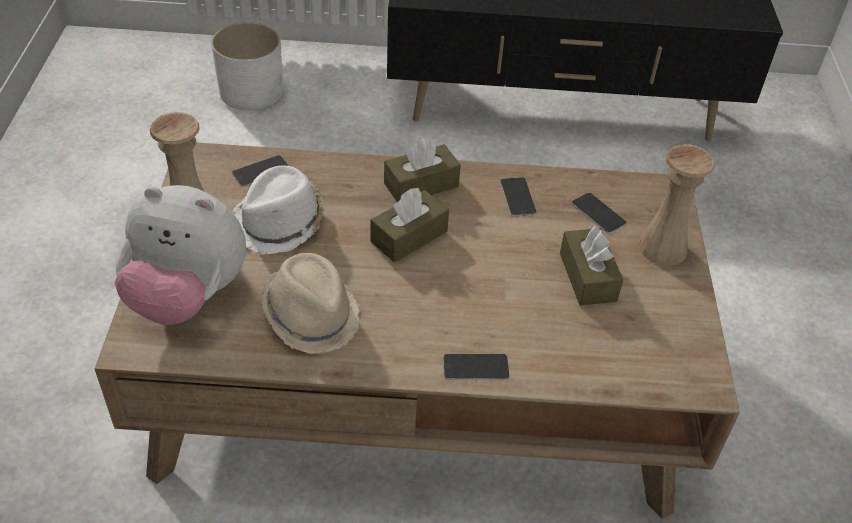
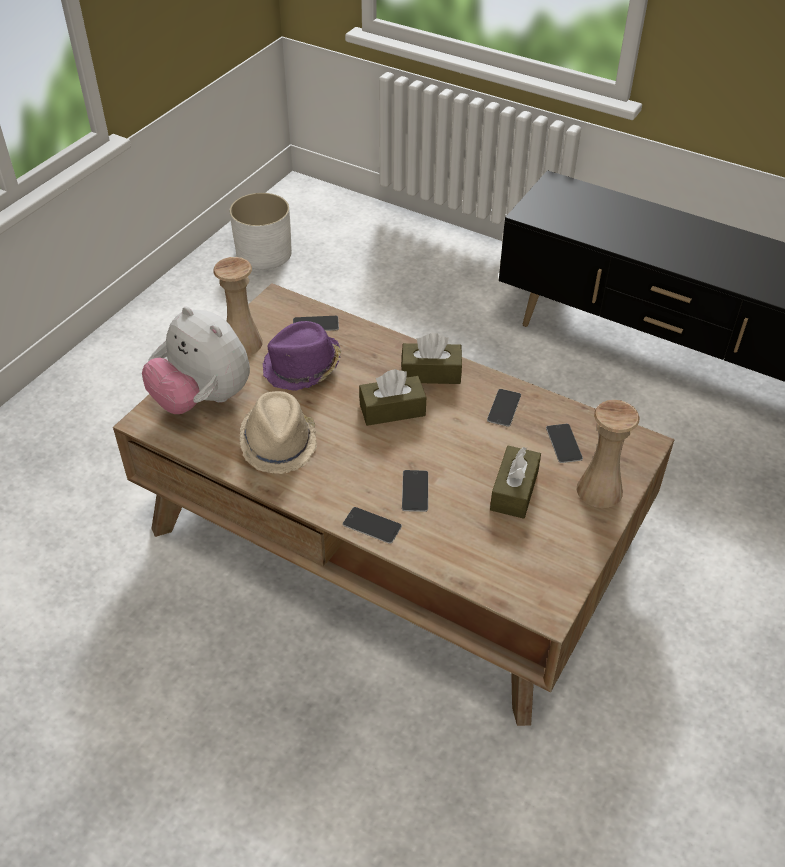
camera: 30 degrees right, 0 degrees up
white planter [211,22,283,110] -> white planter moved to [230,193,292,270]
white hat [232,166,324,255] -> purple hat [263,321,341,391]
none -> phone [402,470,428,512]

